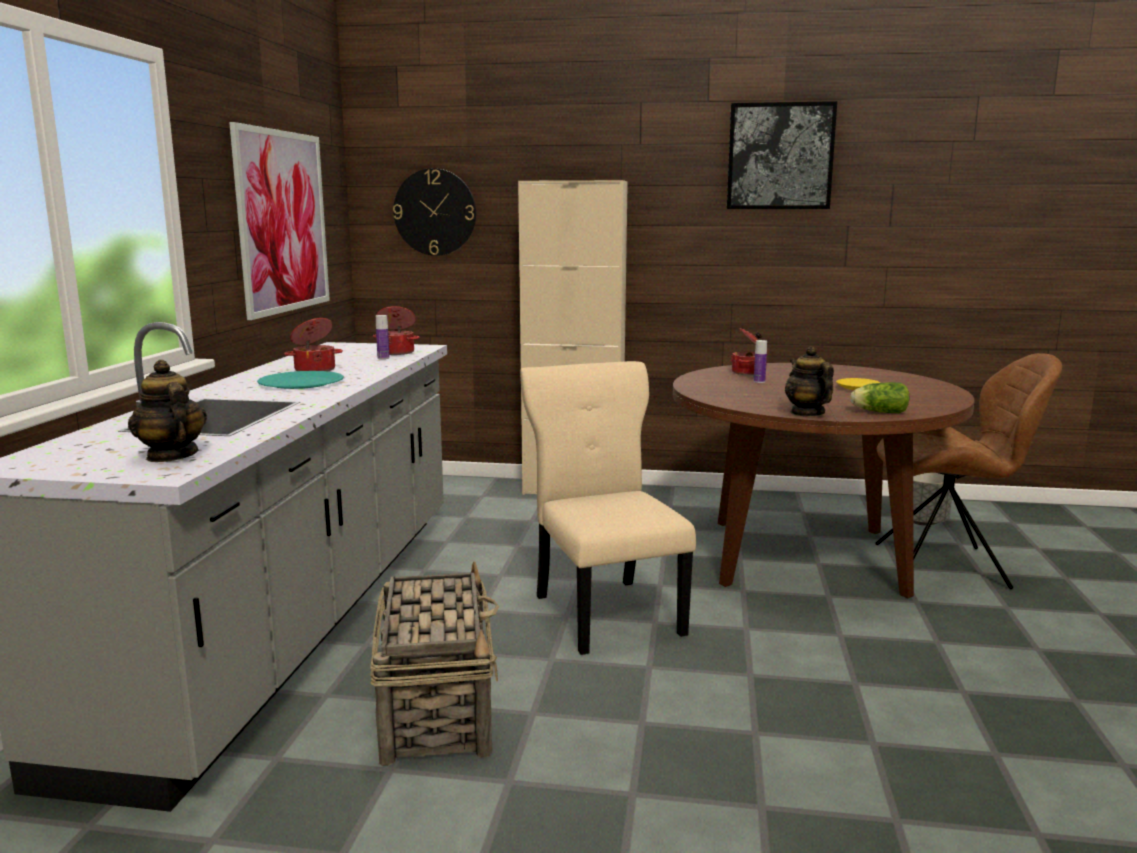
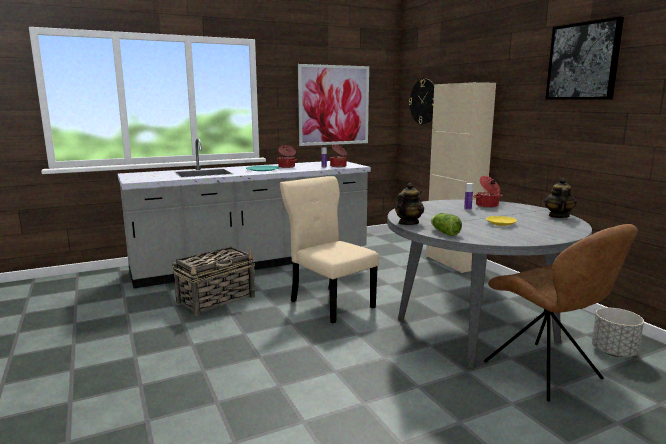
camera: 55 degrees right, 0 degrees up
teapot [128,360,207,462] -> teapot moved to [544,178,577,218]
beige chair [520,361,696,655] -> beige chair turned 75 degrees counterclockwise [280,176,379,323]
brown dining table [673,363,975,598] -> grey dining table [387,199,592,369]

